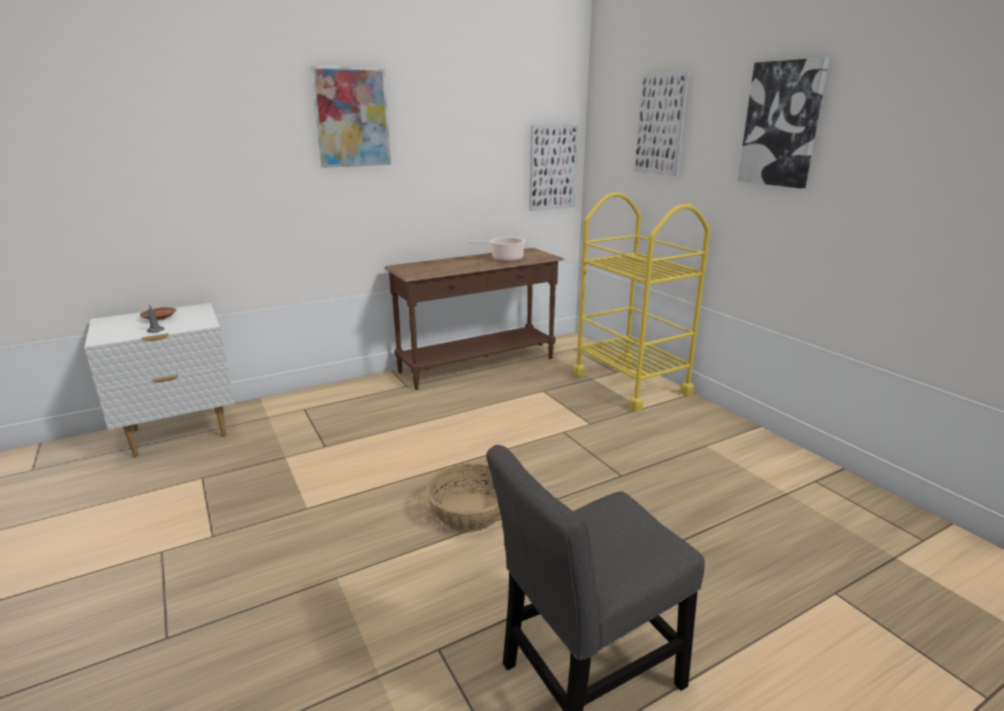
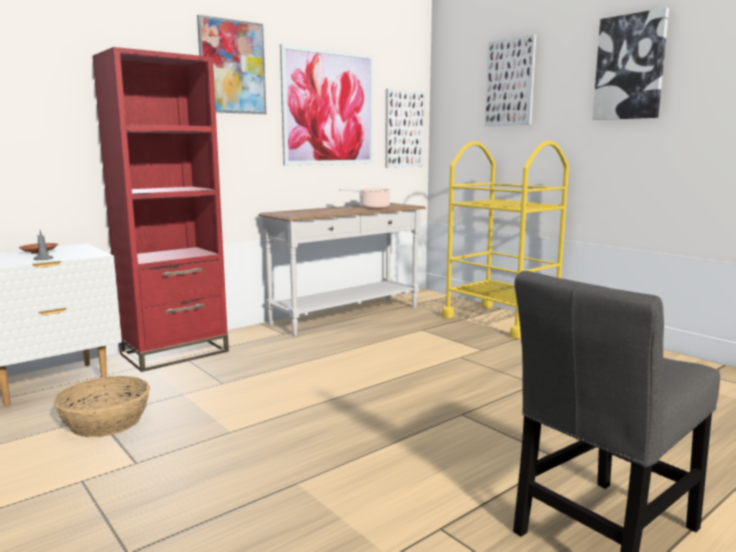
camera: 10 degrees left, 10 degrees down
brown console table [384,248,564,390] -> white console table [258,203,426,336]
basket [426,464,501,532] -> basket moved to [54,376,150,437]
none -> red bookcase [92,47,229,372]
none -> picture [280,44,373,165]

